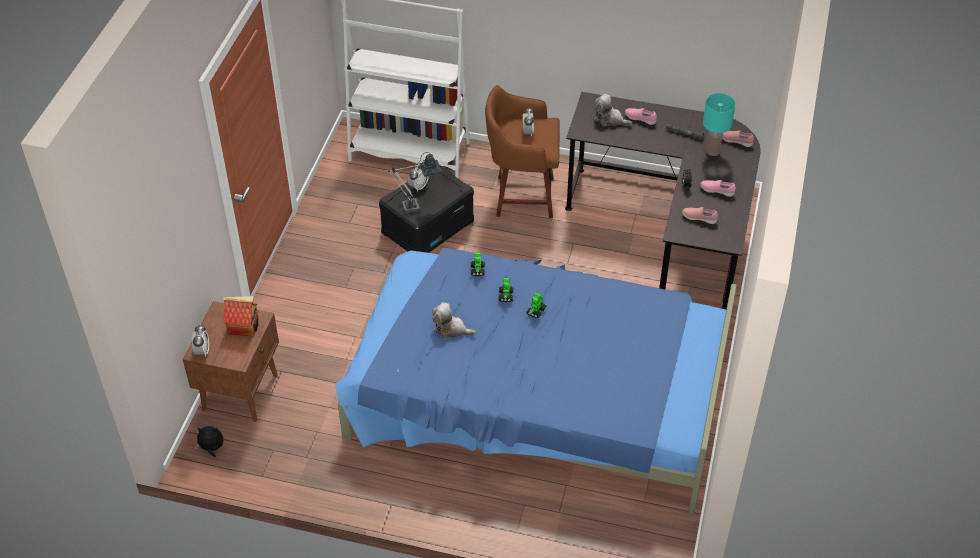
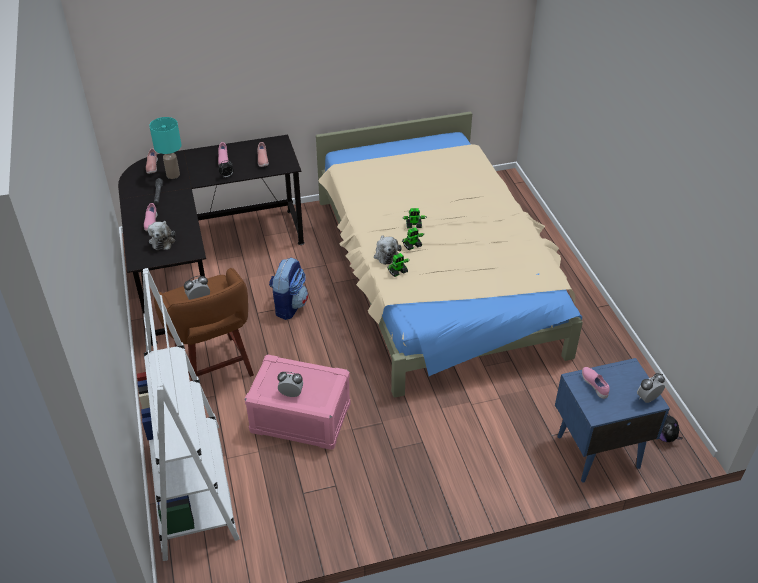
camera: 120 degrees left, 5 degrees down
brown nightstand [183,301,279,422] -> blue nightstand [555,358,670,482]
toy house [222,296,259,336] -> pink shoe [582,367,610,399]
blue bed [335,248,737,514] -> beige bed [316,111,583,398]
black storage box [379,165,474,253] -> pink storage box [244,355,351,450]
table lamp [388,152,442,214] -> none
plush toy [432,302,476,338] -> plush toy moved to [374,235,401,265]
none -> backpack [269,258,308,320]

